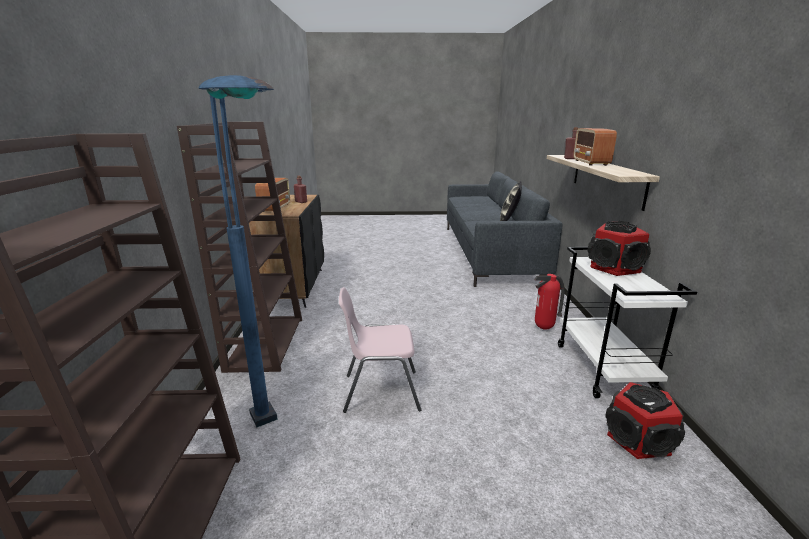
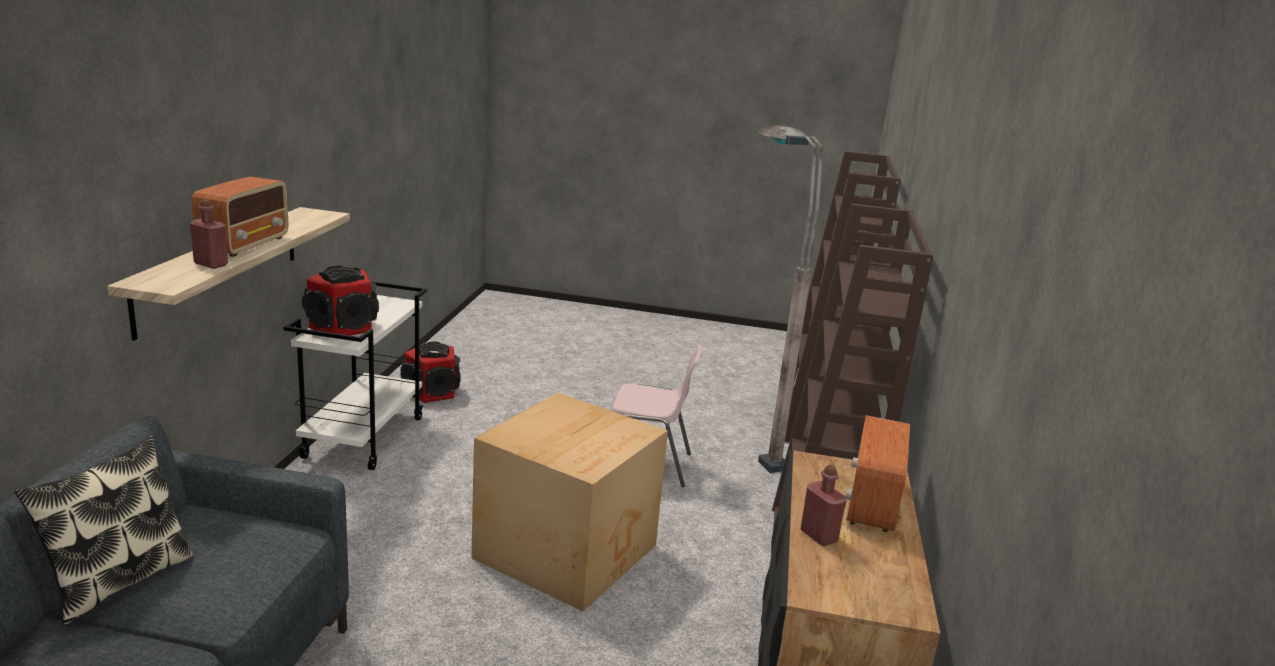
camera: 170 degrees left, 0 degrees up
blue floor lamp [198,75,277,427] -> grey floor lamp [758,126,823,473]
fire extinguisher [534,274,565,330] -> none
none -> cardboard box [471,393,668,611]

